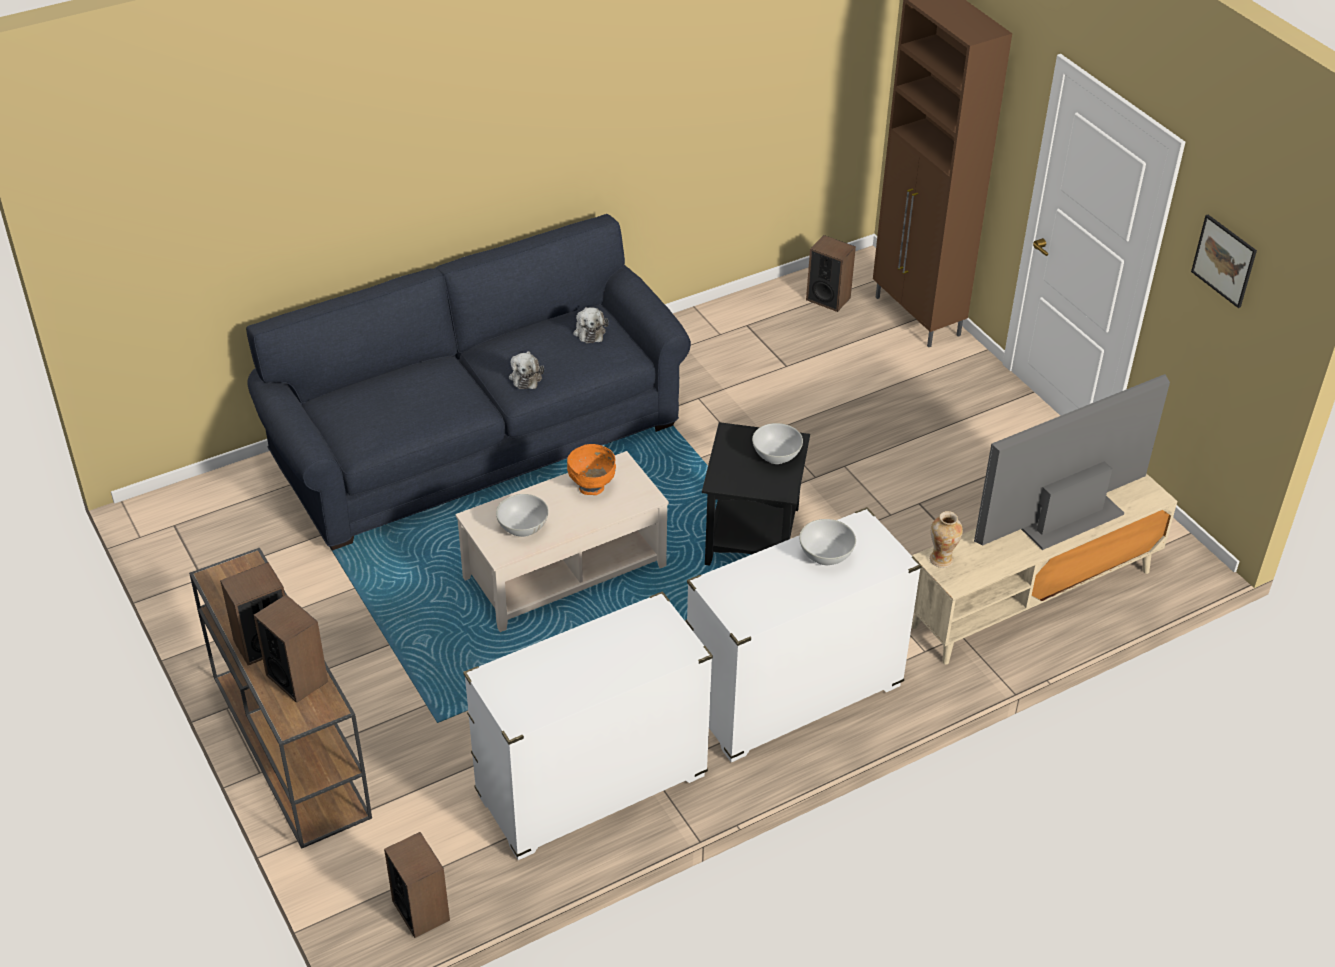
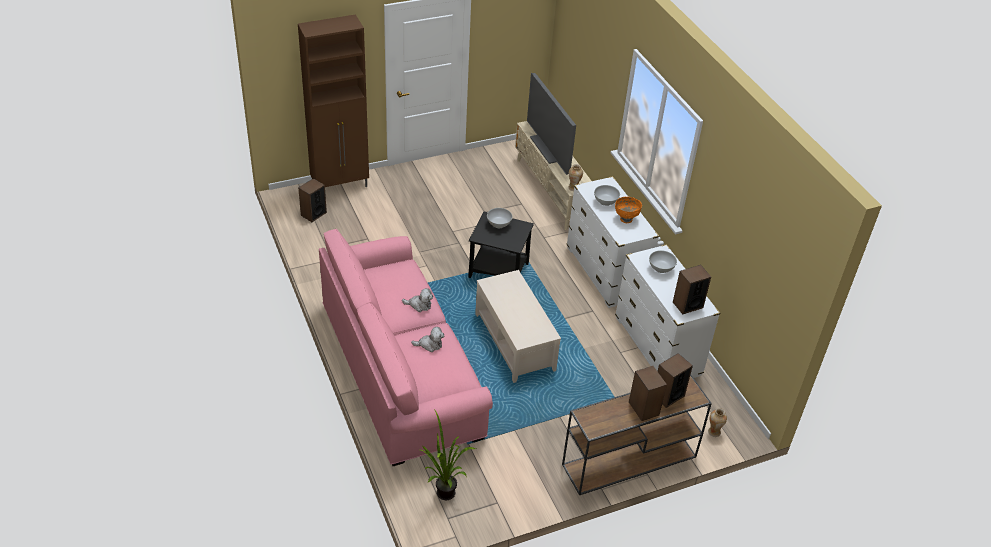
camera: 85 degrees left, 0 degrees up
blue sofa [246,214,691,551] -> pink sofa [319,229,493,466]
speaker [384,832,450,938] -> speaker moved to [673,265,711,314]
white bowl [496,494,549,537] -> white bowl moved to [649,250,677,273]
orange bowl [567,444,616,495] -> orange bowl moved to [615,197,642,223]
plush toy [573,307,608,343] -> plush toy moved to [411,327,444,352]
picture [1191,215,1257,308] -> none
none -> potted plant [421,411,476,500]
none -> vase [708,408,727,437]

